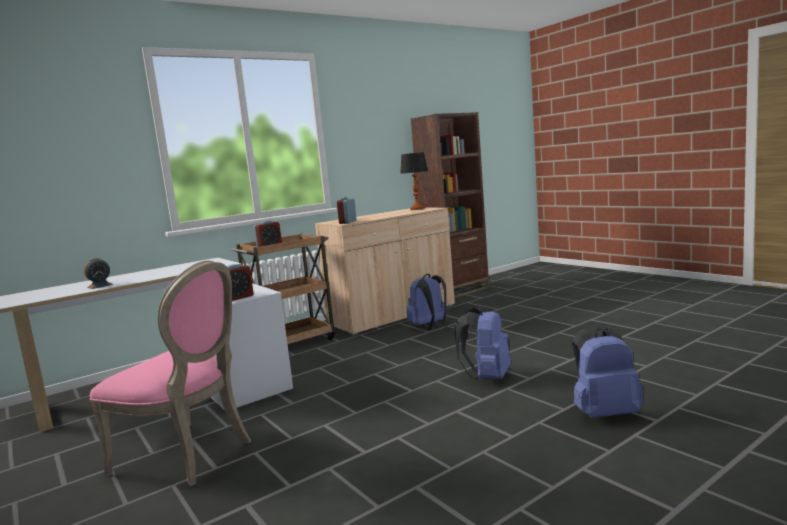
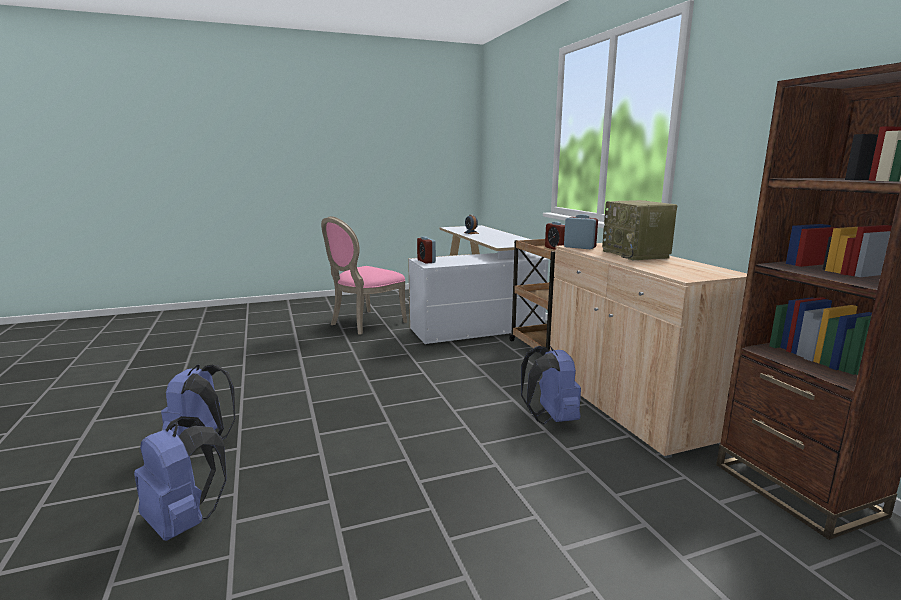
camera: 105 degrees right, 5 degrees up
table lamp [400,152,428,210] -> none
blue backpack [454,306,511,380] -> blue backpack moved to [134,416,227,541]
none -> radio [602,200,677,260]

